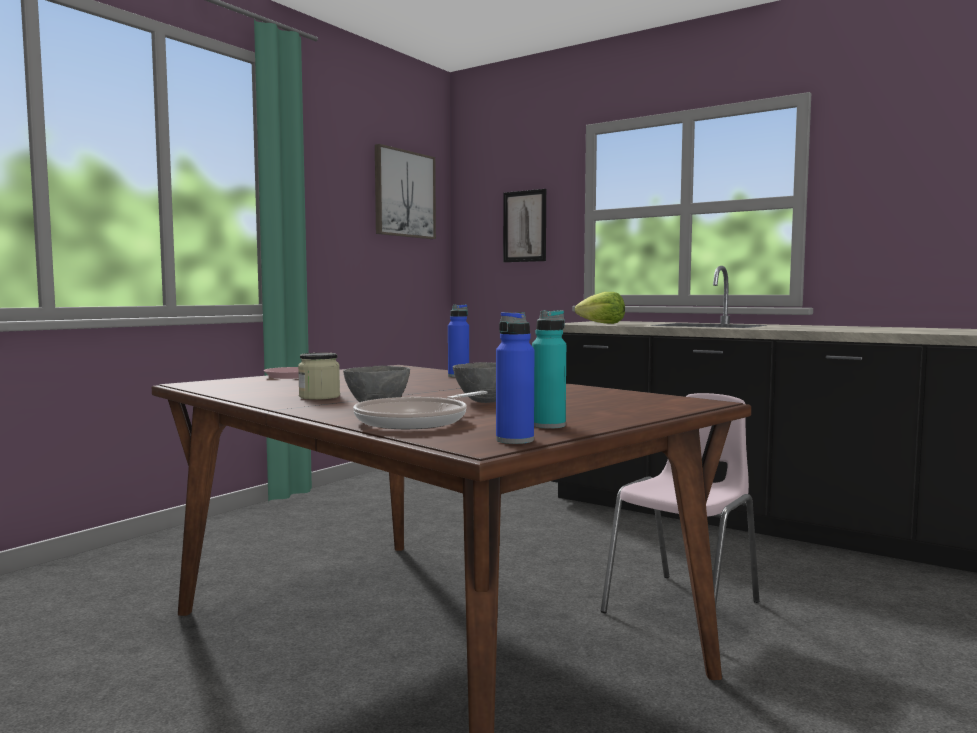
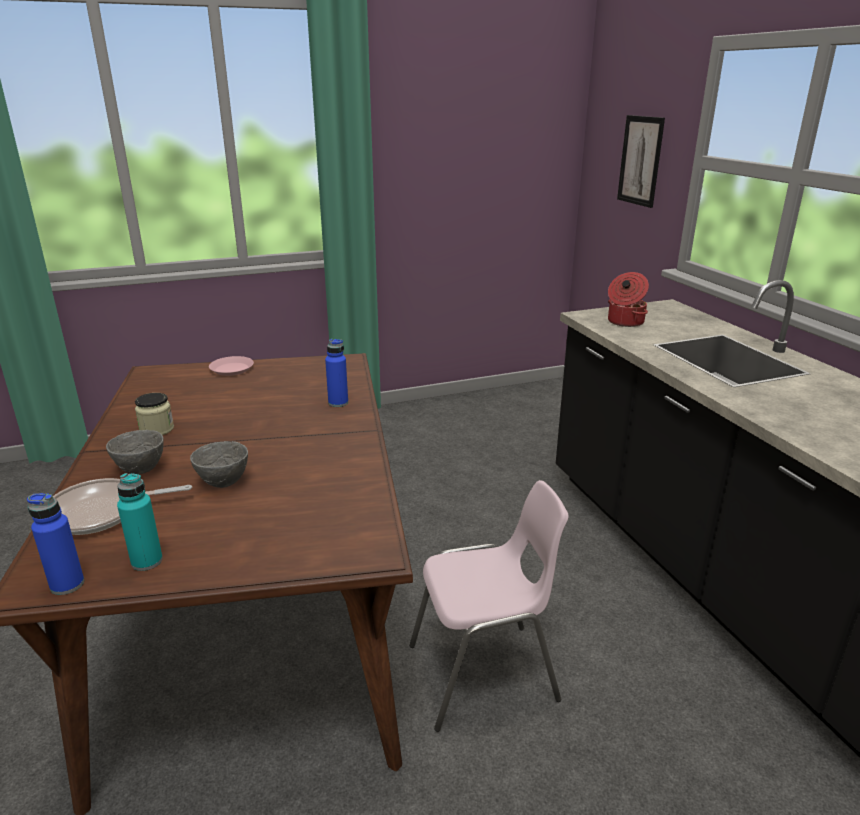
camera: 35 degrees right, 20 degrees up
picture [375,144,436,239] -> none
lettuce [575,292,625,324] -> cooking pot [608,272,649,327]

